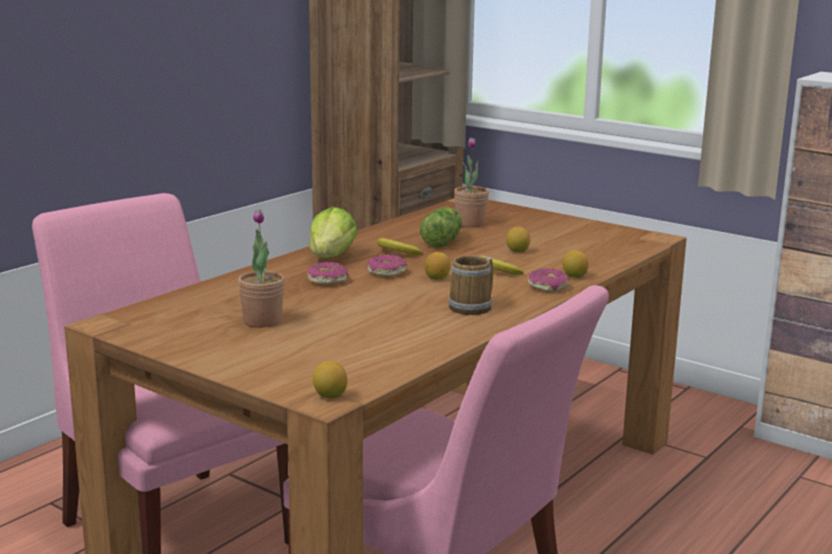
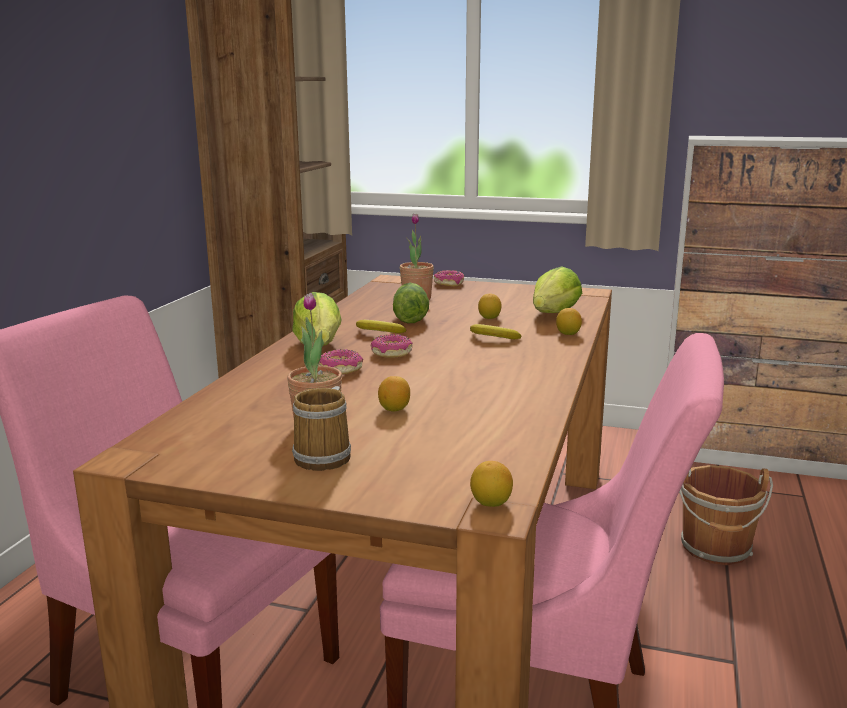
camera: 20 degrees left, 0 degrees up
lemon [425,252,451,280] -> lemon moved to [378,376,410,412]
mug [448,255,493,315] -> mug moved to [292,386,351,471]
donut [528,268,570,293] -> donut moved to [434,270,464,287]
none -> lettuce [533,266,582,313]
none -> brown bucket [679,465,773,565]

